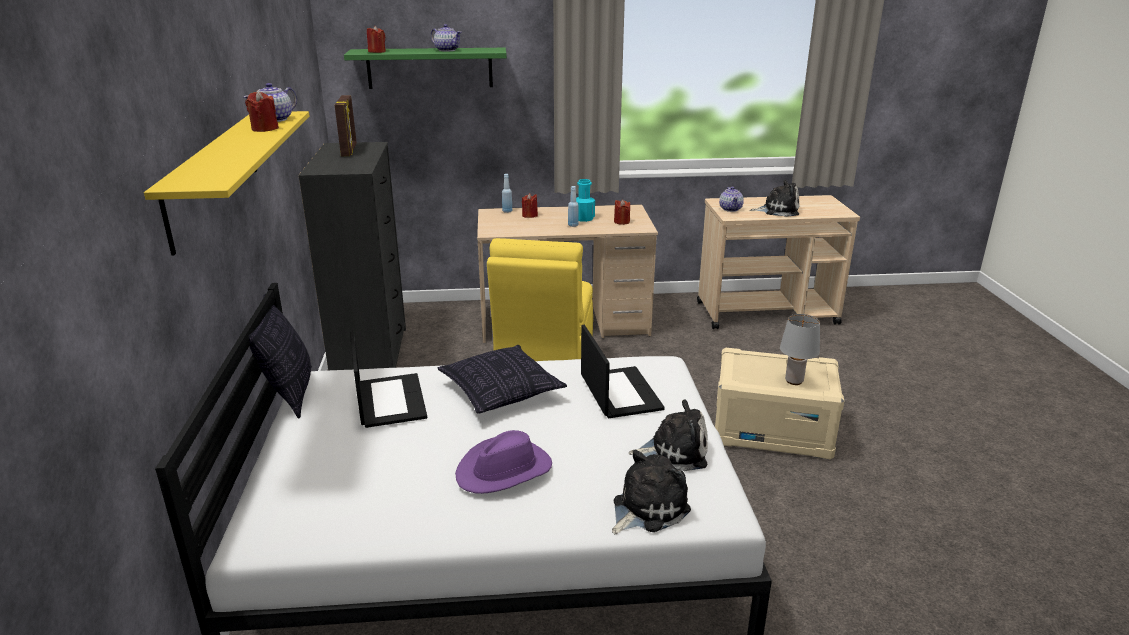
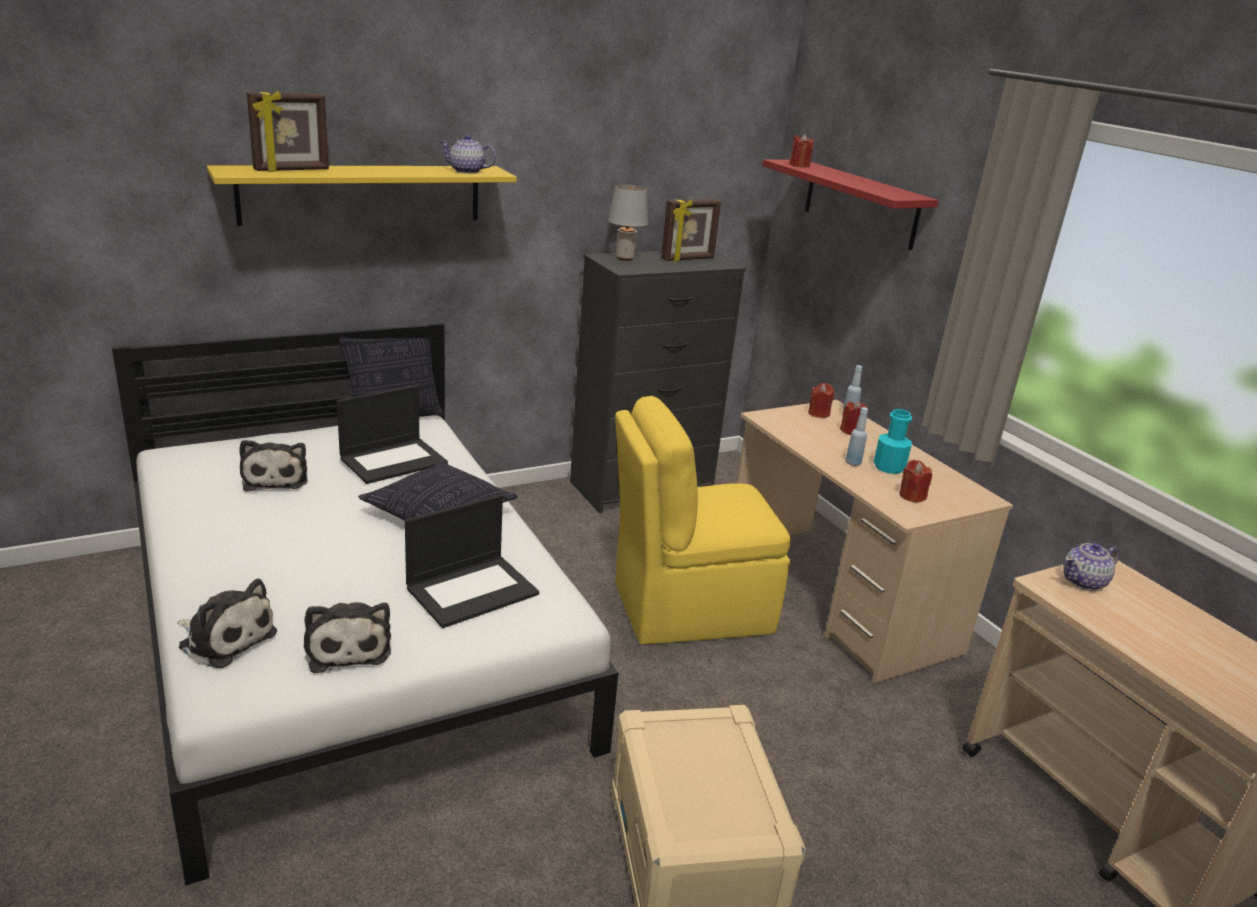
camera: 65 degrees right, 0 degrees up
red candle [245,91,279,132] -> red candle moved to [808,383,834,418]
green shelf [344,48,507,89] -> red shelf [762,159,939,250]
teapot [431,24,462,52] -> none
purple hat [455,430,552,494] -> none
plush toy [750,180,800,217] -> plush toy moved to [239,440,308,492]
grey table lamp [780,314,820,385] -> grey table lamp moved to [608,184,648,261]
none -> picture frame [247,91,329,172]

